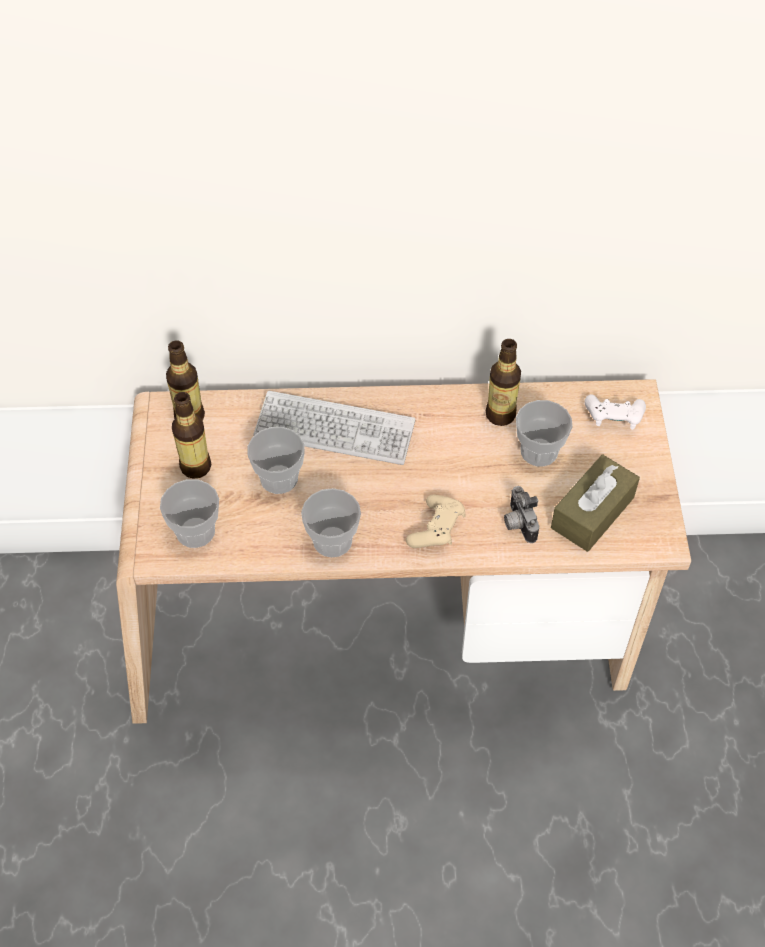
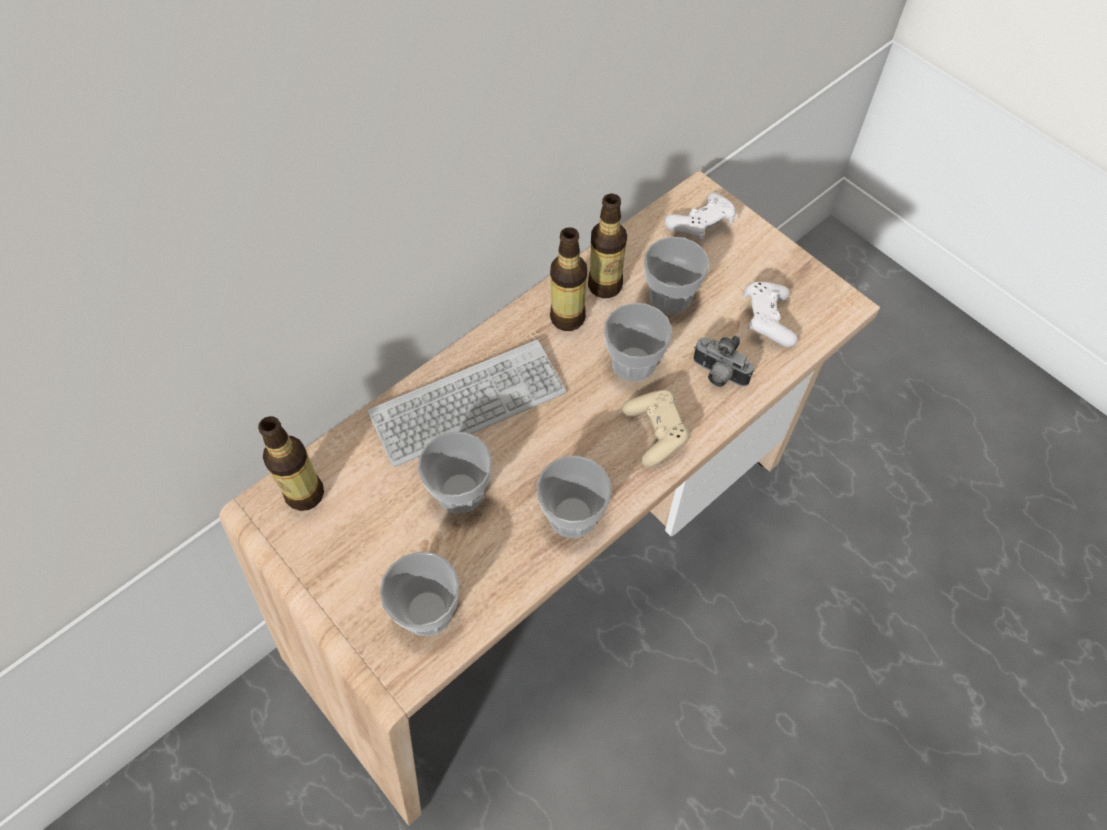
camera: 40 degrees left, 5 degrees up
bottle [172,392,211,479] -> bottle moved to [550,227,587,331]
brown tissue box [551,455,640,552] -> white game controller [743,282,798,347]
none -> cup [604,303,672,382]

